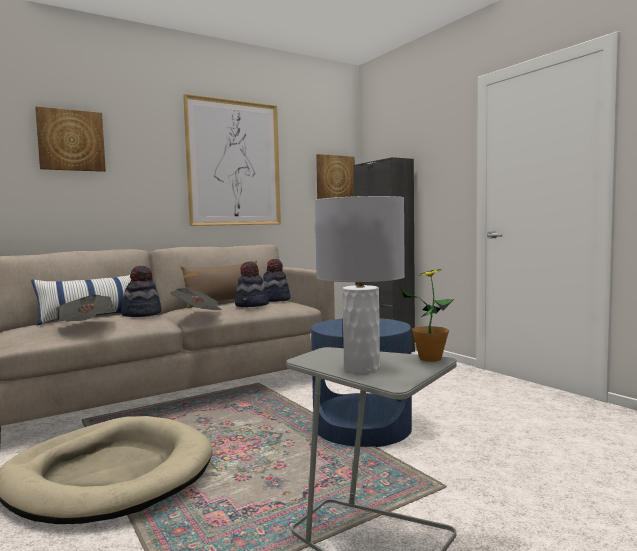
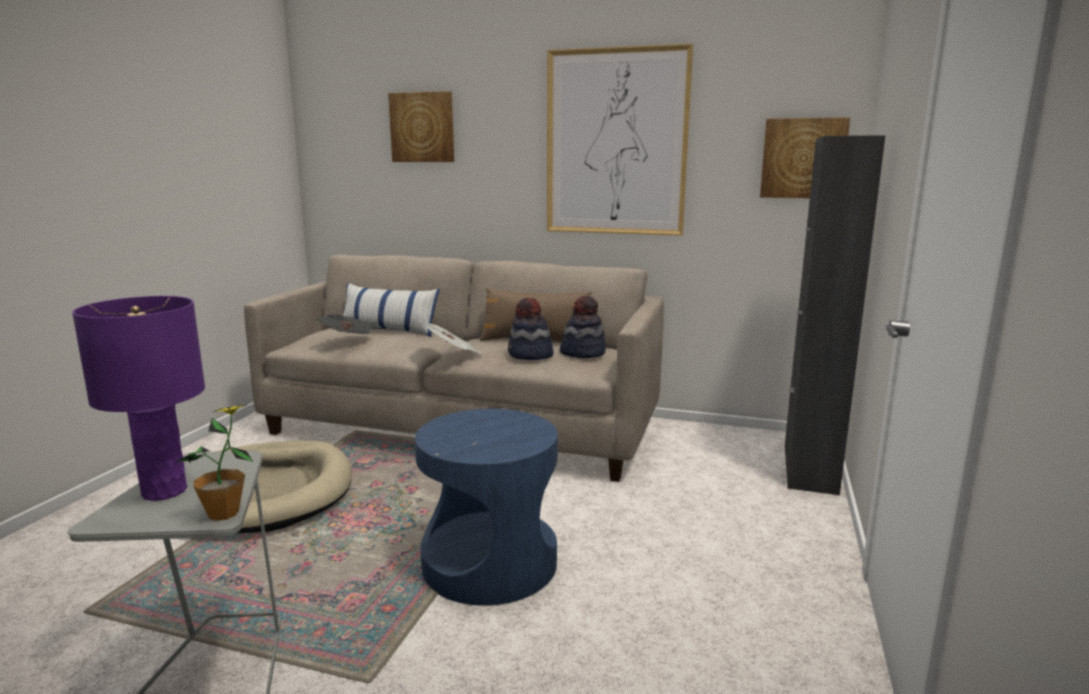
camera: 50 degrees right, 10 degrees up
hat [121,266,162,317] -> none
grey table lamp [315,196,405,373] -> purple table lamp [72,296,205,501]

